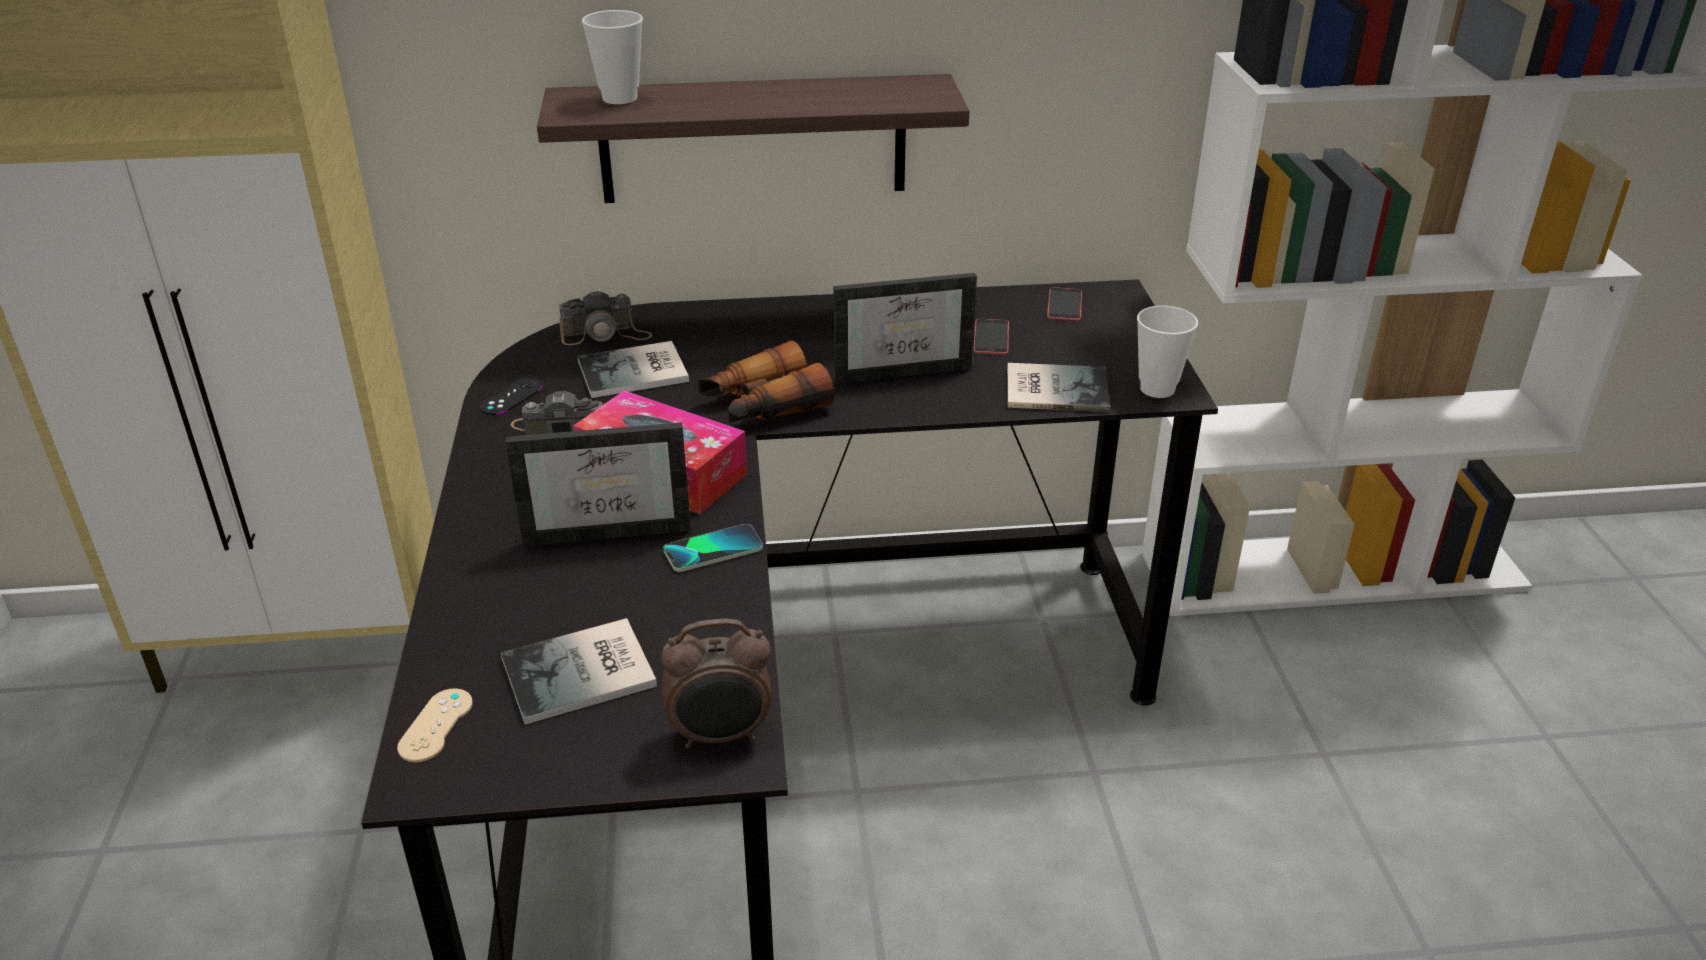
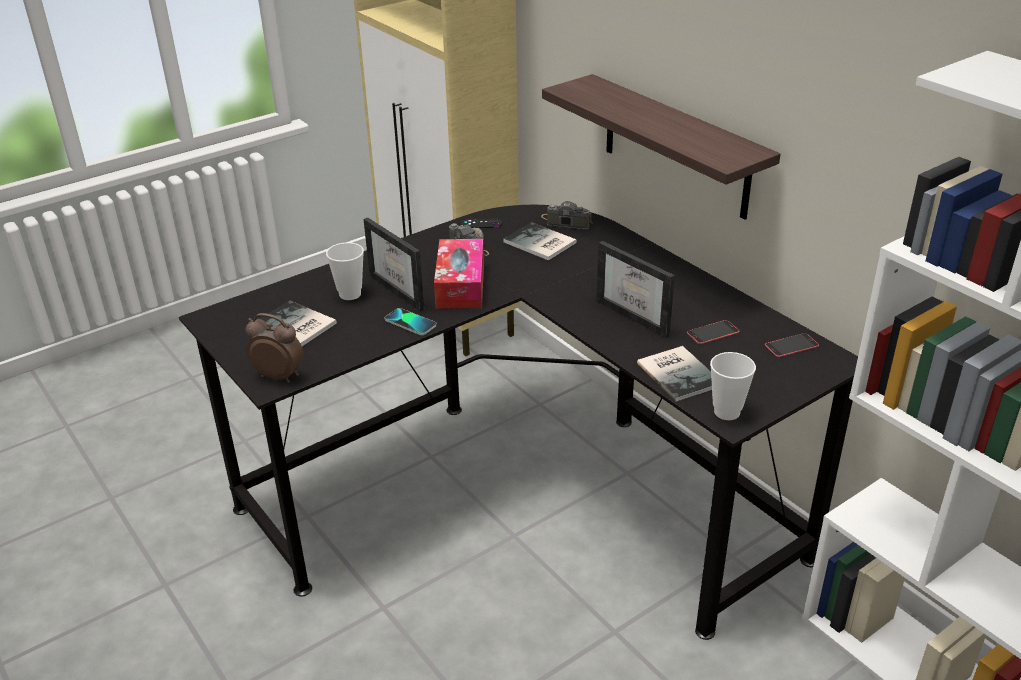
camera: 60 degrees right, 0 degrees up
beige game controller [397,688,473,762] -> none
camera [559,290,652,345] -> camera turned 150 degrees clockwise [541,201,592,230]
cup [582,10,643,104] -> cup moved to [326,242,364,300]
alarm clock [661,619,771,748] -> alarm clock turned 150 degrees clockwise [245,313,303,383]
binoculars [698,340,834,423] -> none

